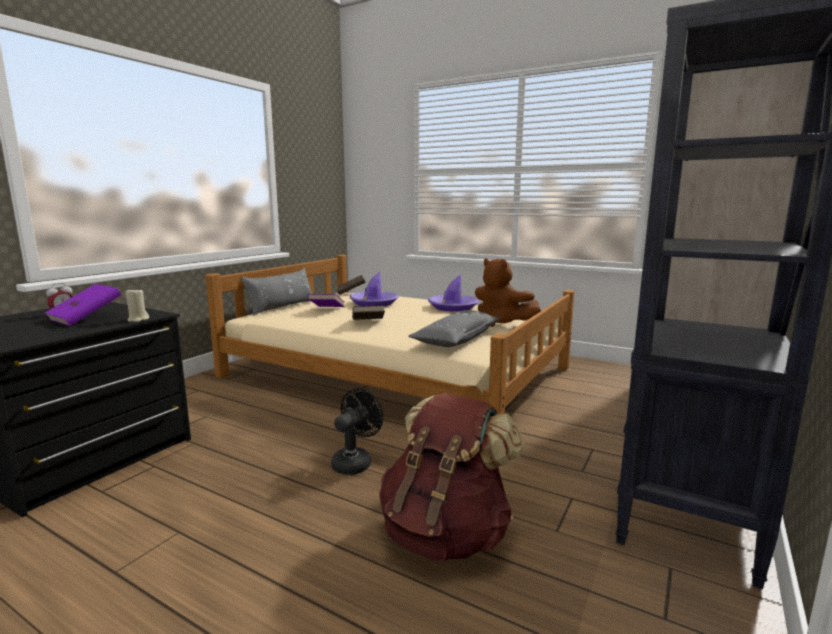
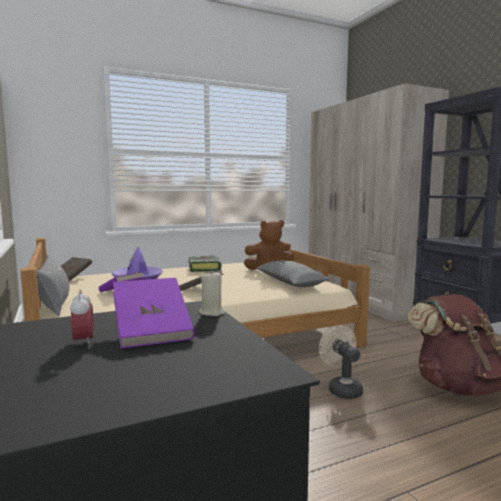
camera: 55 degrees left, 5 degrees down
black fan [331,388,383,475] -> beige fan [319,325,363,399]
purple hat [428,274,479,312] -> book [188,255,222,272]

